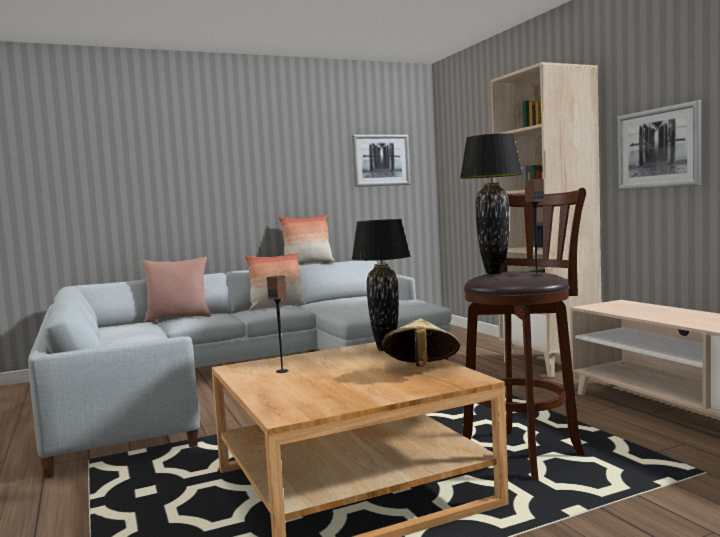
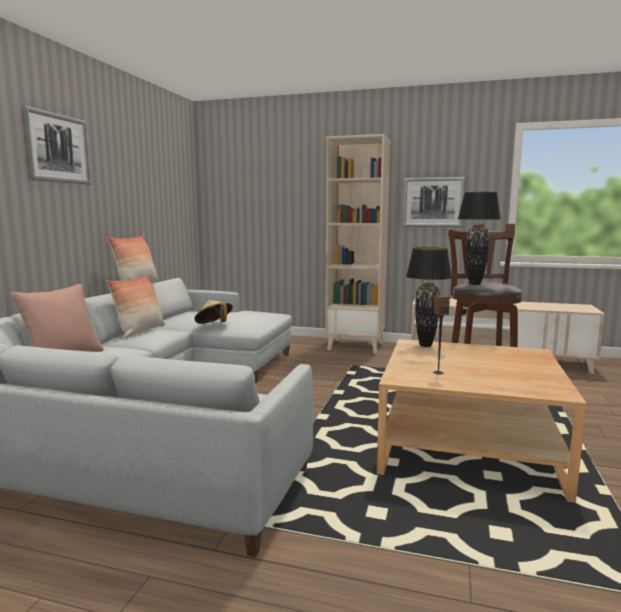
camera: 50 degrees left, 5 degrees up
picture [352,135,411,187] -> picture moved to [21,105,91,185]
beige hat [381,318,461,367] -> beige hat moved to [194,300,233,324]

